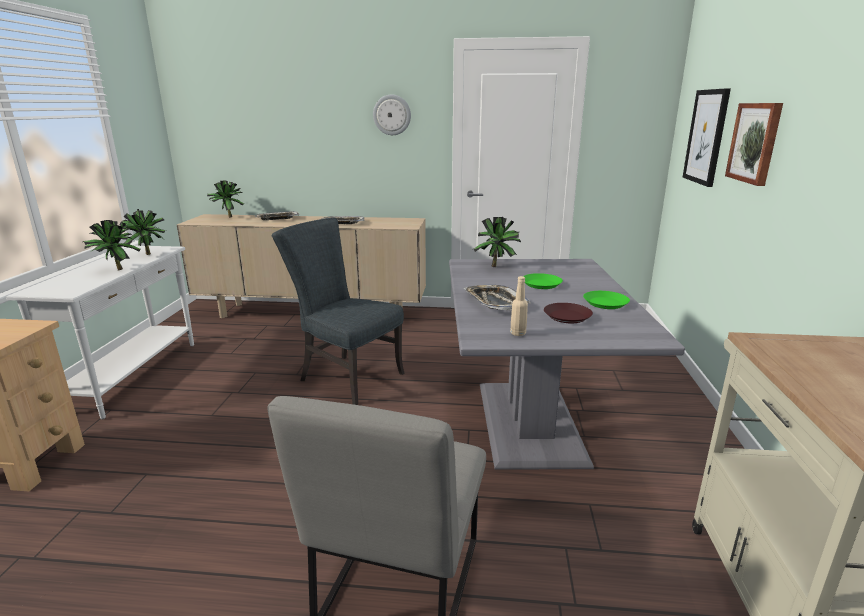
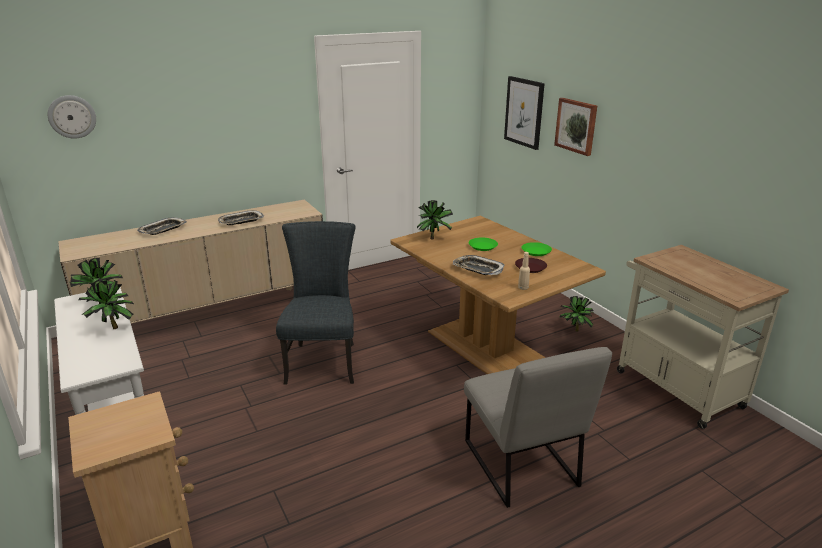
camera: 35 degrees left, 5 degrees up
potted plant [207,180,244,218] -> potted plant moved to [559,296,593,332]
grey chair [272,218,405,405] -> grey chair turned 90 degrees clockwise [276,221,356,385]
wall clock [373,94,411,135] -> wall clock moved to [48,95,96,139]
grey dining table [449,259,685,470] -> brown dining table [390,216,606,374]

